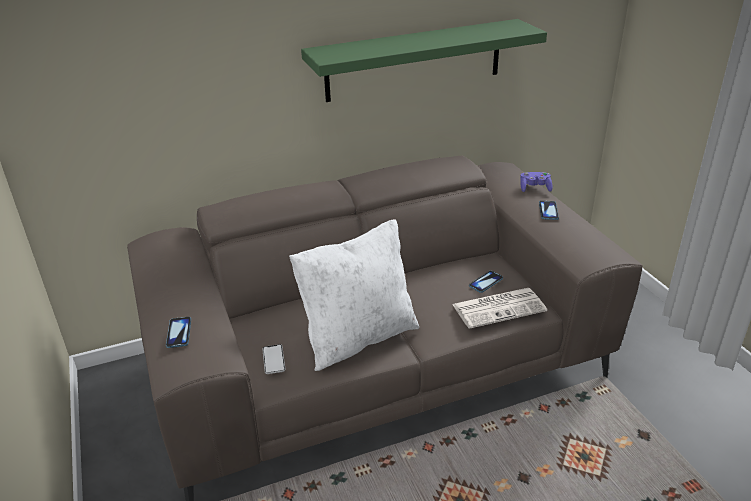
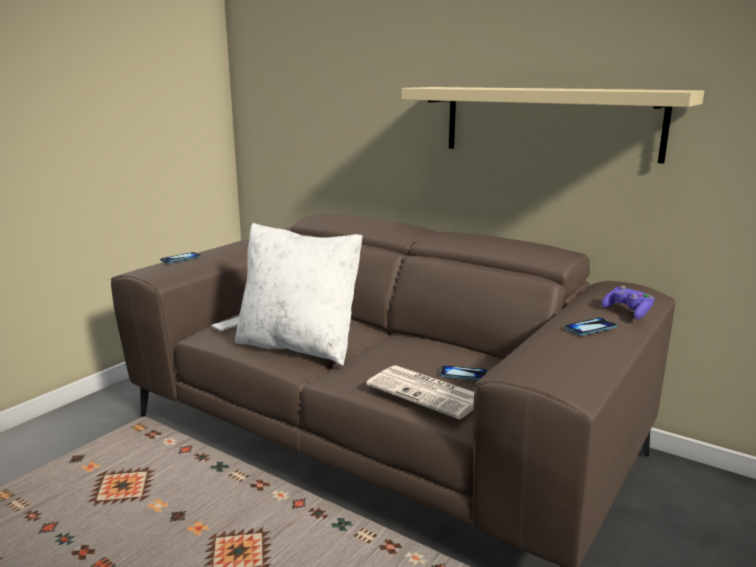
camera: 55 degrees right, 15 degrees down
green shelf [301,19,547,102] -> beige shelf [401,87,704,164]

